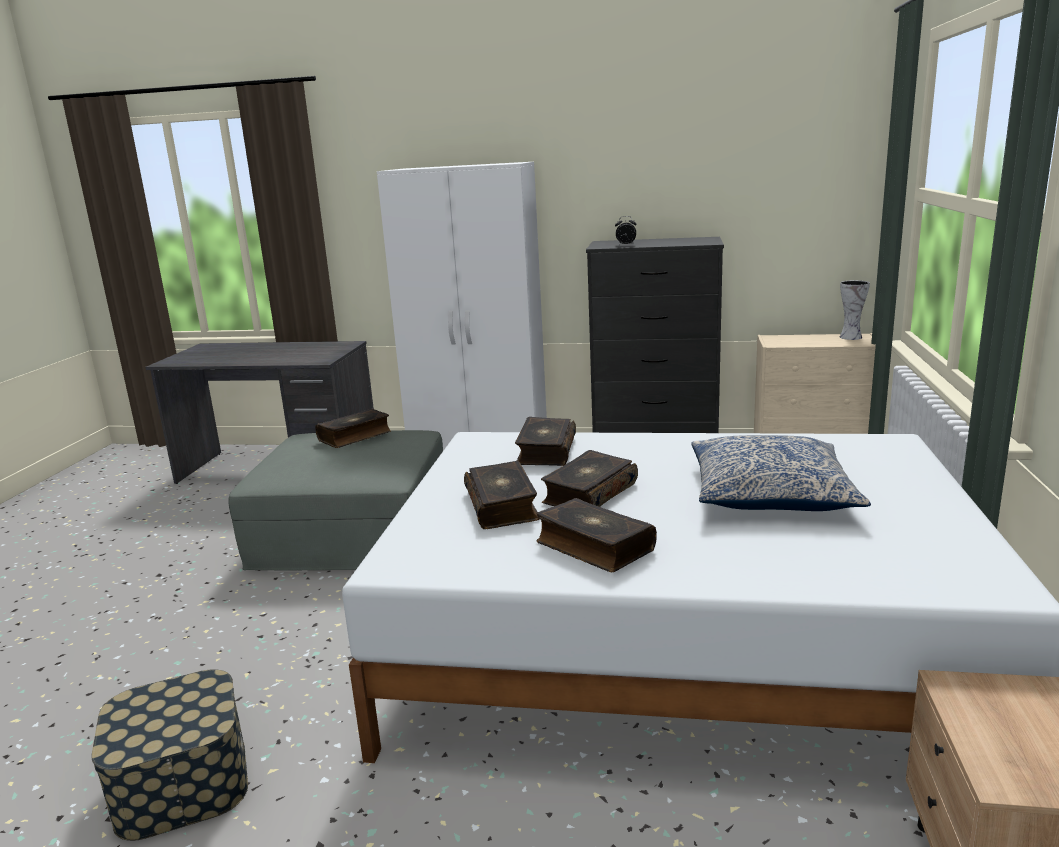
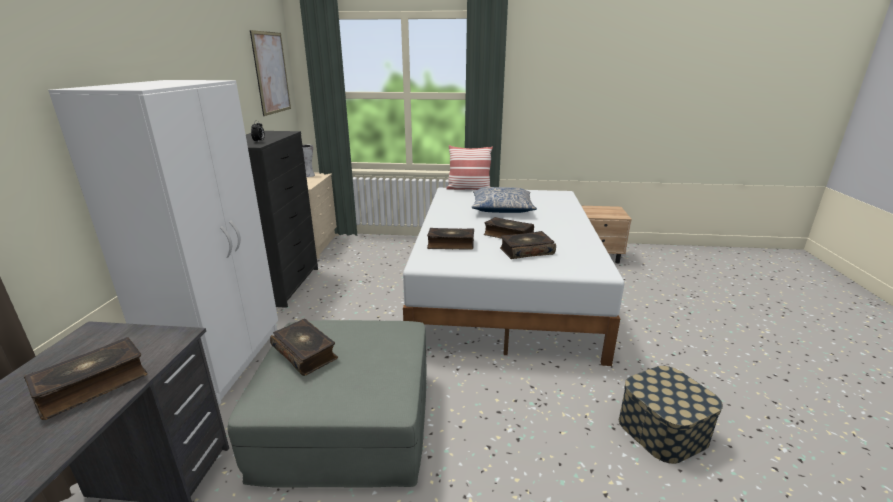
camera: 95 degrees left, 5 degrees up
book [537,498,657,572] -> book moved to [24,337,148,420]
none -> picture [250,30,291,116]
none -> pillow [446,145,493,190]

